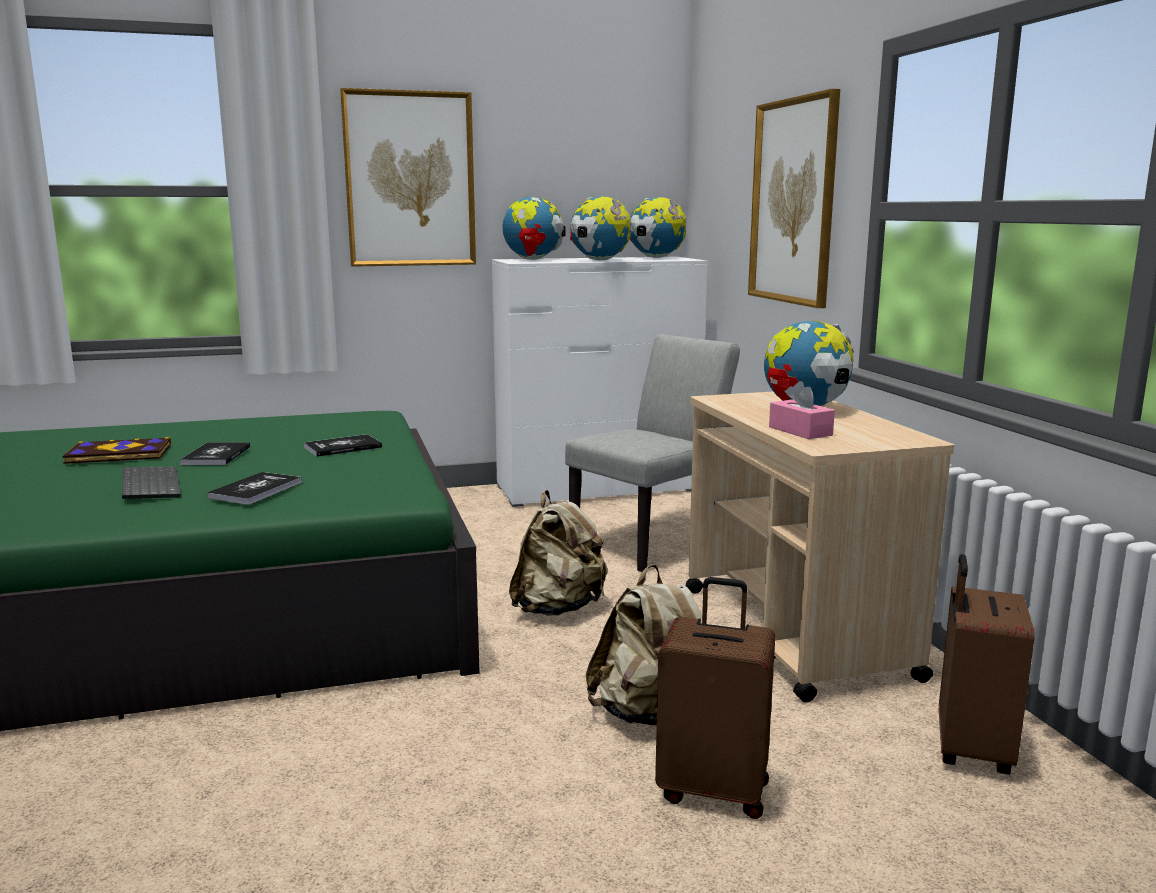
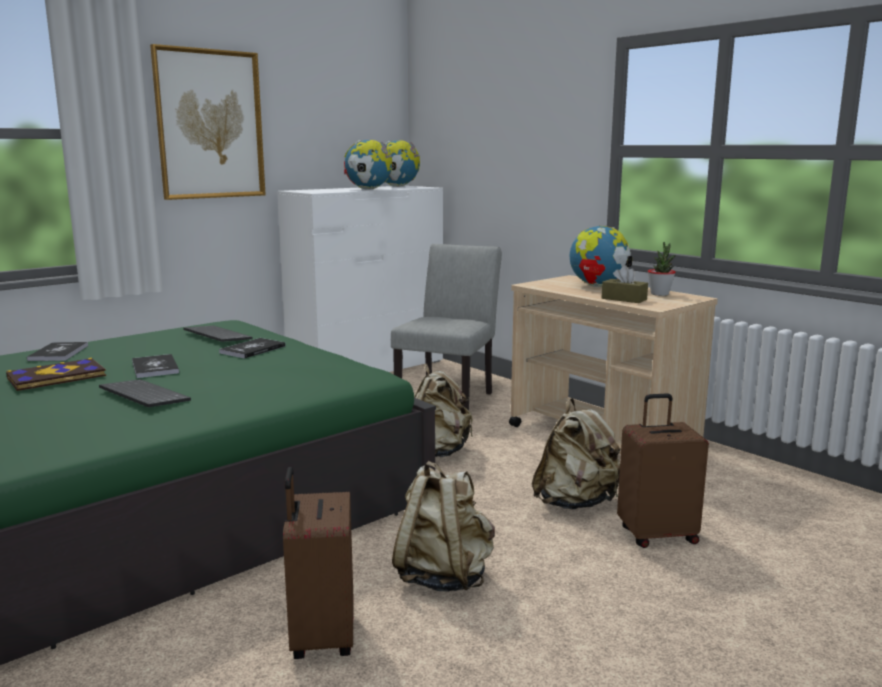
camera: 25 degrees left, 0 degrees up
book [207,472,302,505] -> book moved to [27,342,88,361]
globe [502,197,566,260] -> none
picture [748,89,840,308] -> none
pink tissue box [769,381,835,439] -> brown tissue box [601,265,648,303]
brown suitcase [939,554,1035,775] -> brown suitcase moved to [283,467,354,659]
none -> keyboard [183,325,253,342]
none -> beige backpack [392,461,495,592]
none -> potted plant [648,242,676,296]

